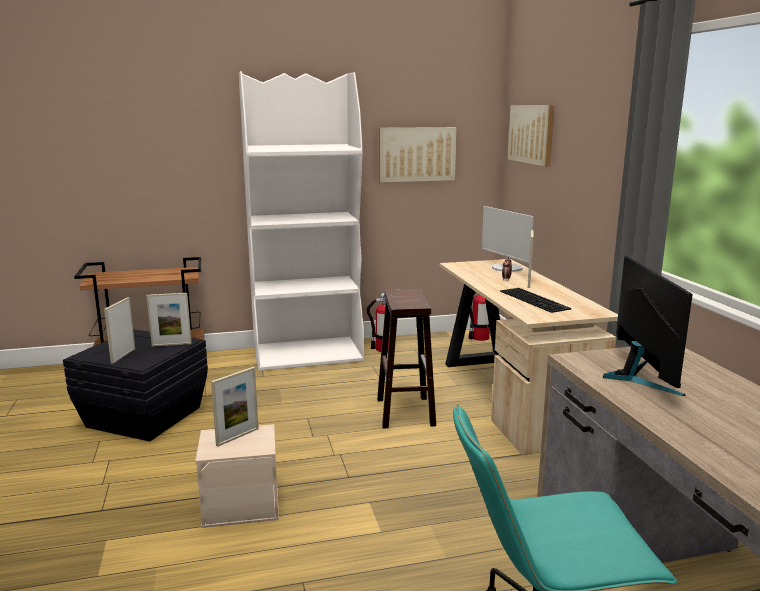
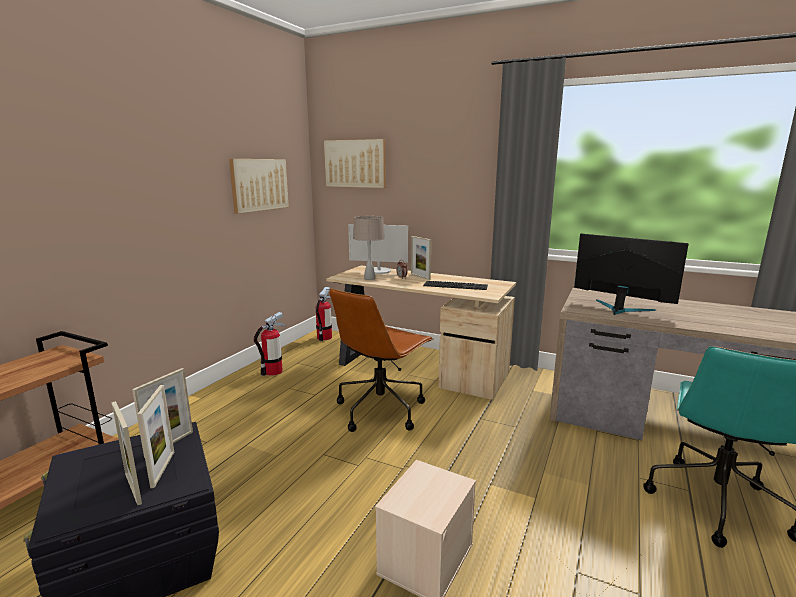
camera: 50 degrees left, 0 degrees up
picture frame [211,367,259,447] -> picture frame moved to [137,385,174,488]
white bookcase [239,71,364,371] -> none
brown stool [377,289,436,428] -> brown office chair [329,288,433,432]
none -> beige table lamp [353,216,385,280]

